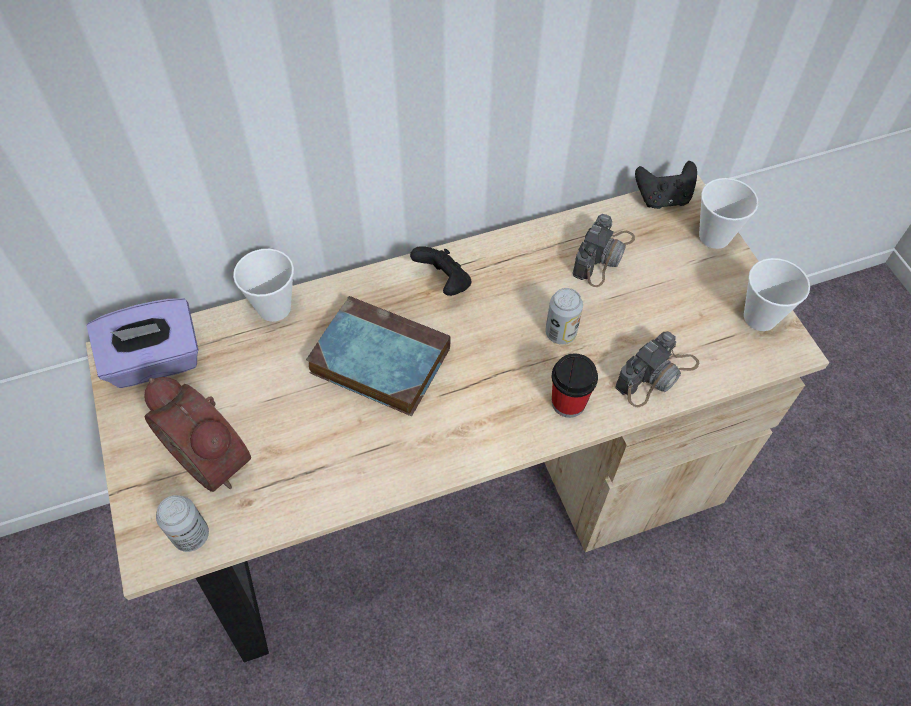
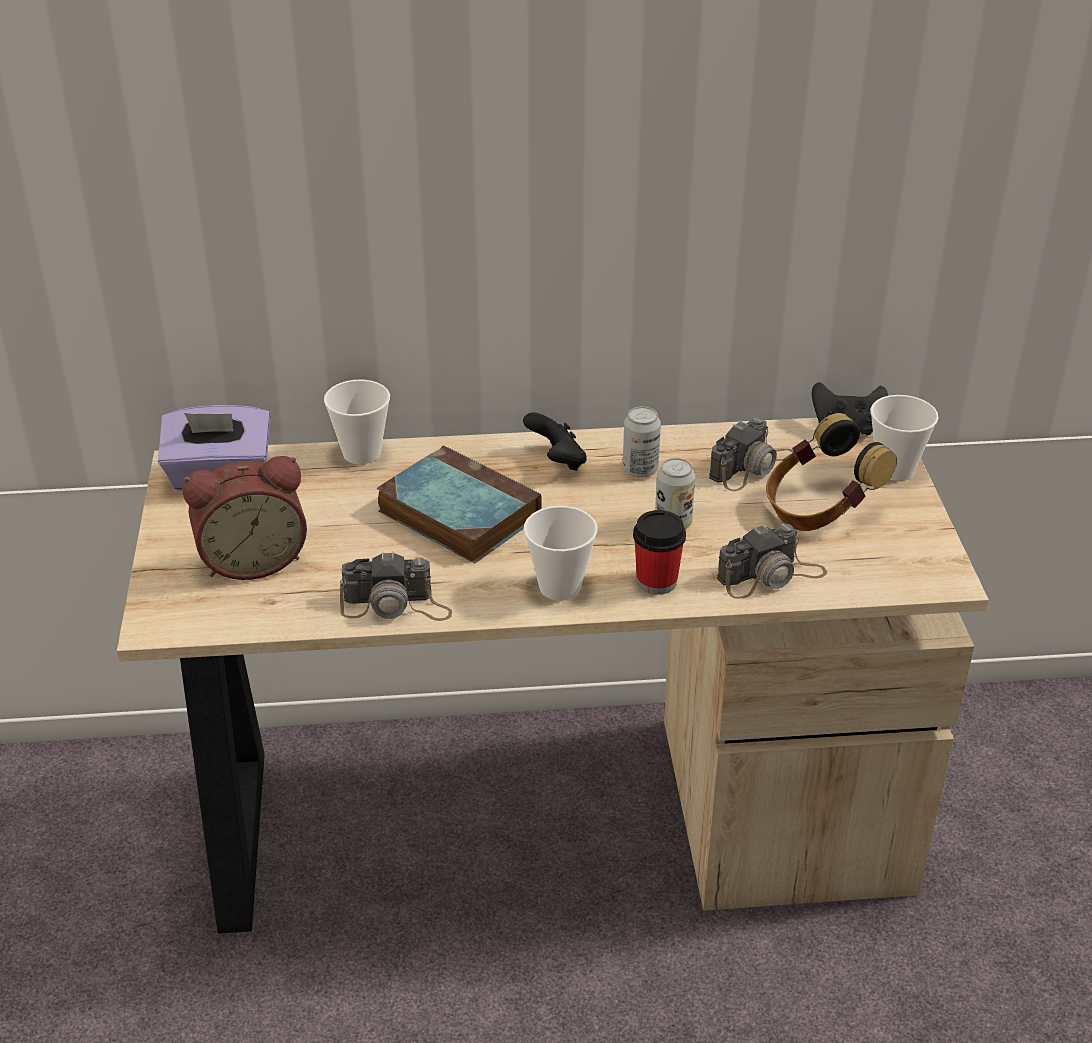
camera: 15 degrees right, 20 degrees down
alarm clock [144,377,251,492] -> alarm clock turned 75 degrees counterclockwise [182,456,307,580]
can [156,495,209,552] -> can moved to [623,406,661,478]
cup [744,258,810,331] -> cup moved to [523,506,597,600]
none -> camera [340,551,452,621]
none -> headphones [766,413,897,531]

